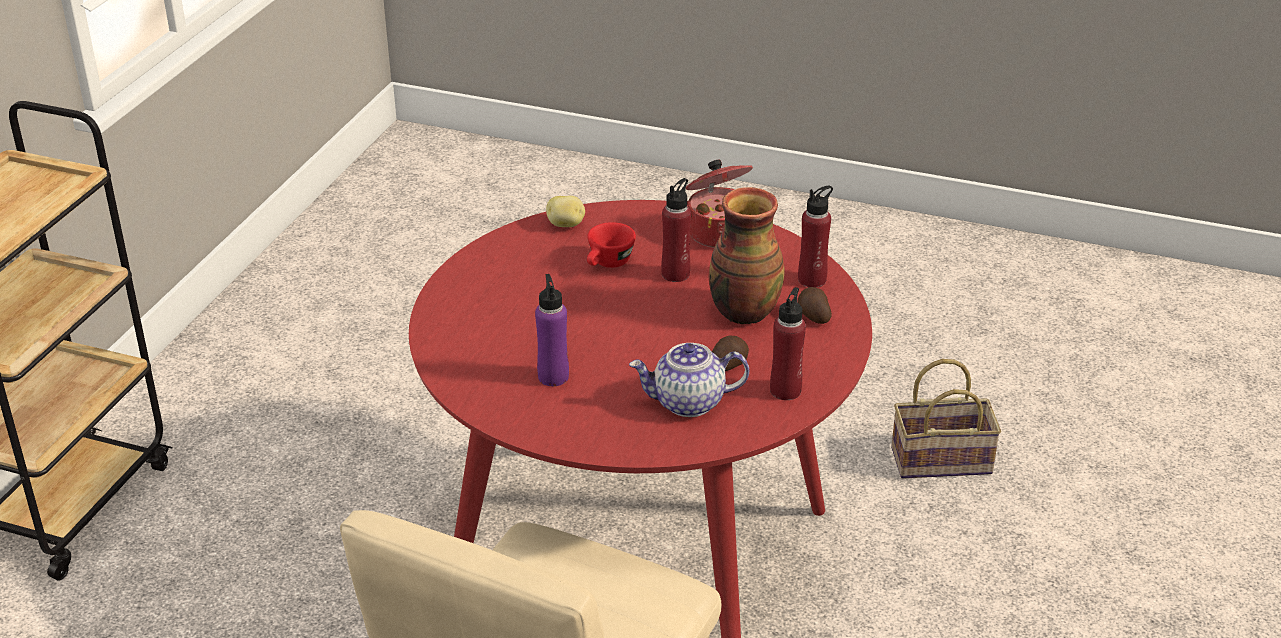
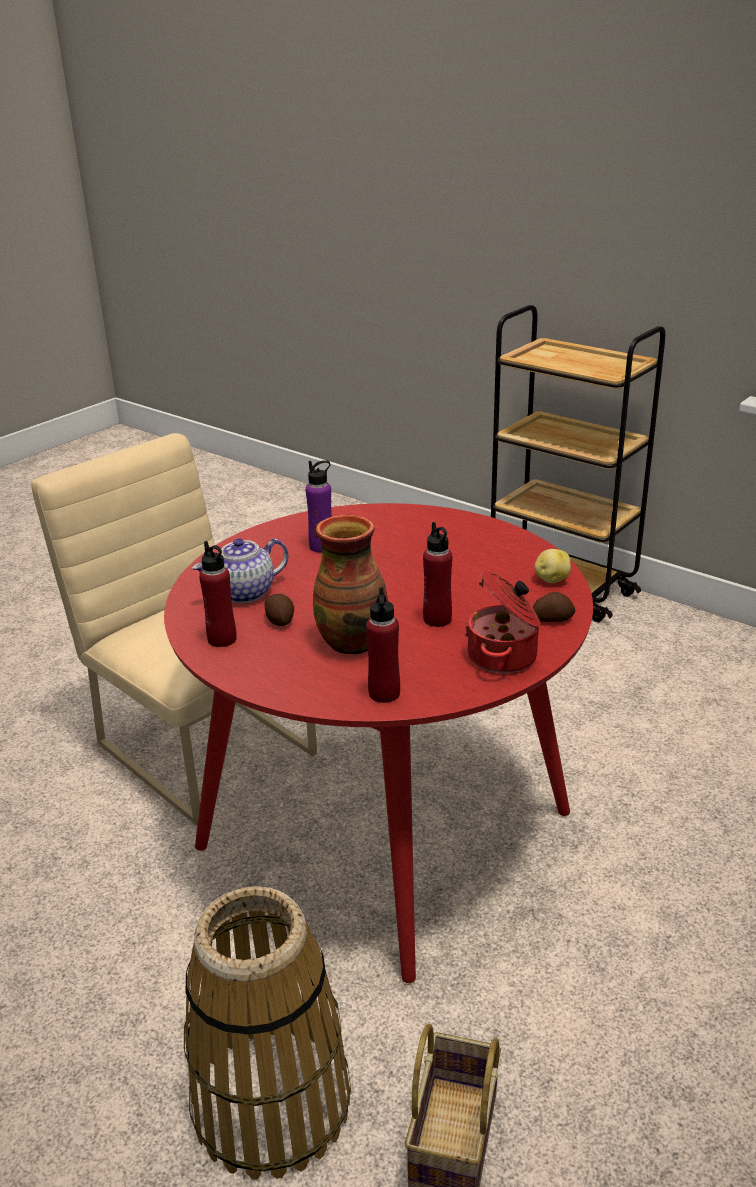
camera: 110 degrees right, 5 degrees down
red cup [587,222,636,268] -> none
teapot [629,343,749,417] -> teapot turned 135 degrees counterclockwise [192,538,288,603]
potato [798,287,832,324] -> potato moved to [533,592,575,622]
none -> basket [184,886,351,1180]

